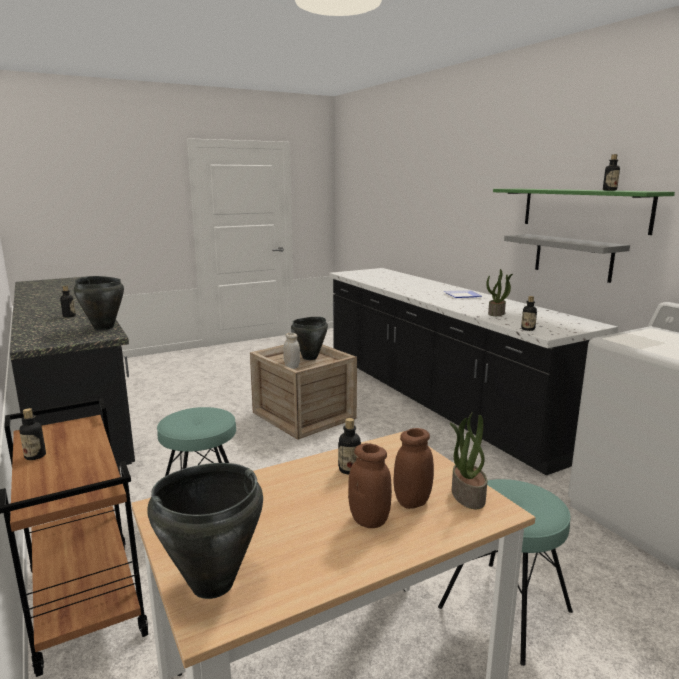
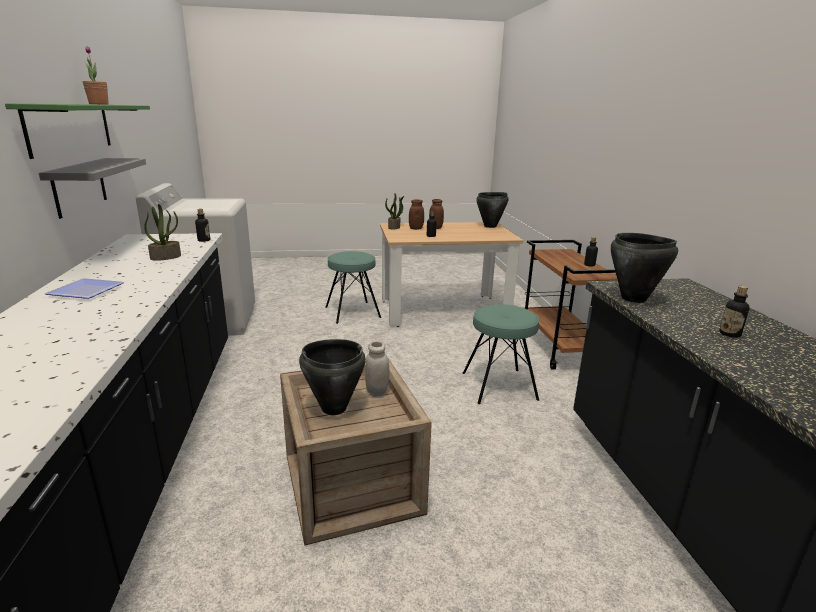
camera: 160 degrees left, 5 degrees up
bottle [603,154,620,190] -> potted plant [83,46,109,105]

